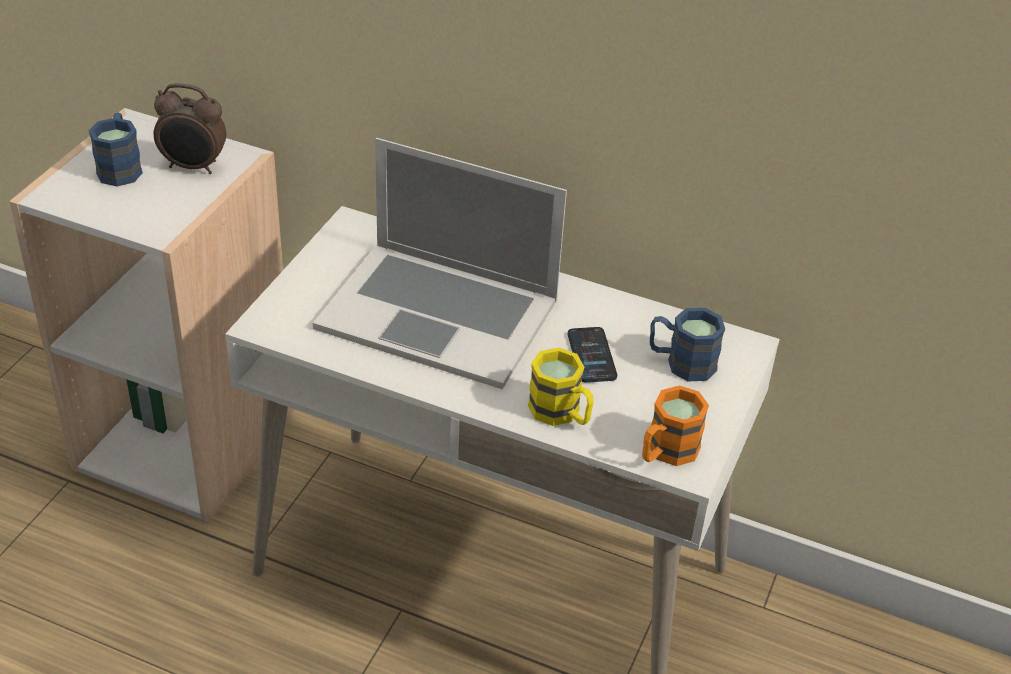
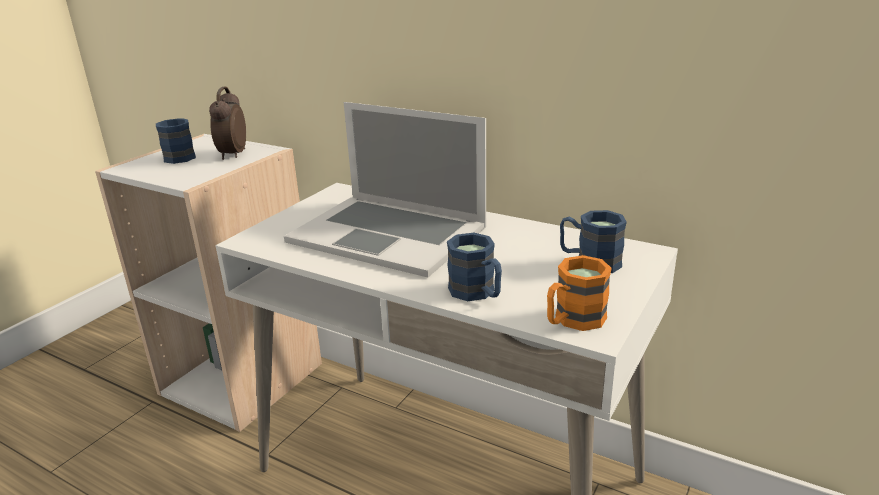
camera: 10 degrees right, 15 degrees down
alarm clock [154,83,226,174] -> alarm clock turned 75 degrees clockwise [209,87,246,160]
yellow mug [528,347,594,426] -> blue mug [447,233,502,301]
phone [568,327,617,383] -> none

